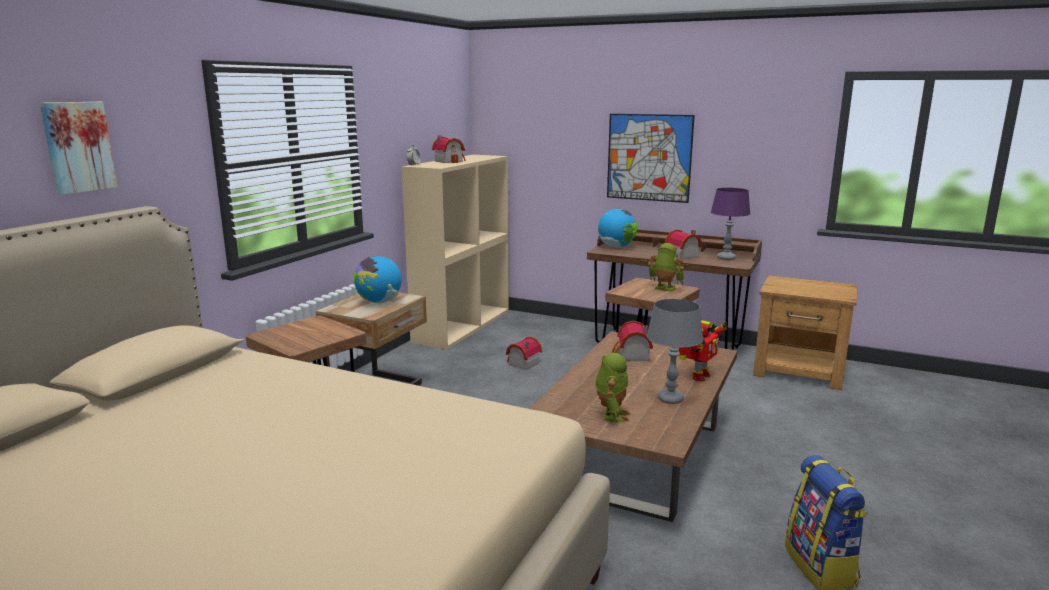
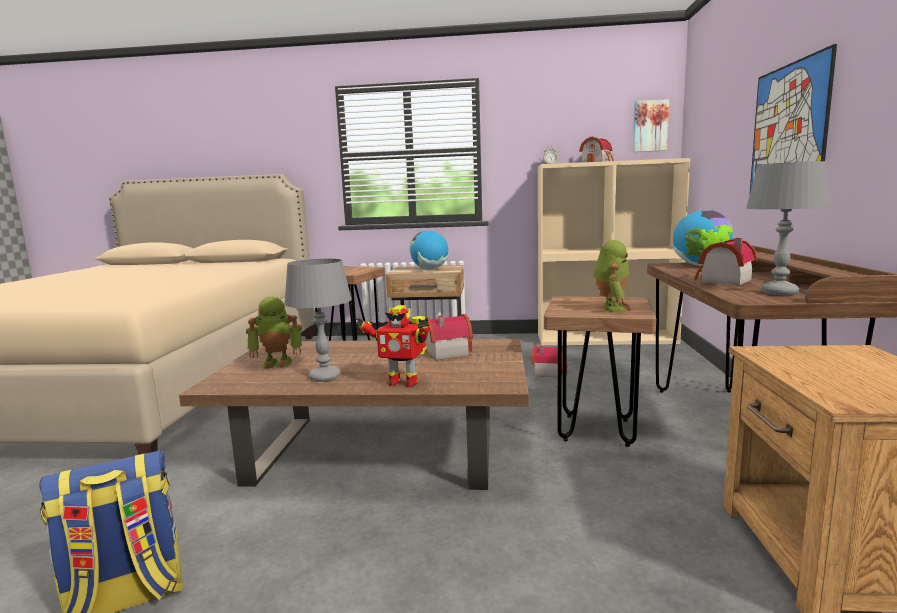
camera: 70 degrees right, 5 degrees down
picture [40,102,117,195] -> picture moved to [633,99,669,152]
purple table lamp [711,188,750,260] -> grey table lamp [746,161,830,295]

